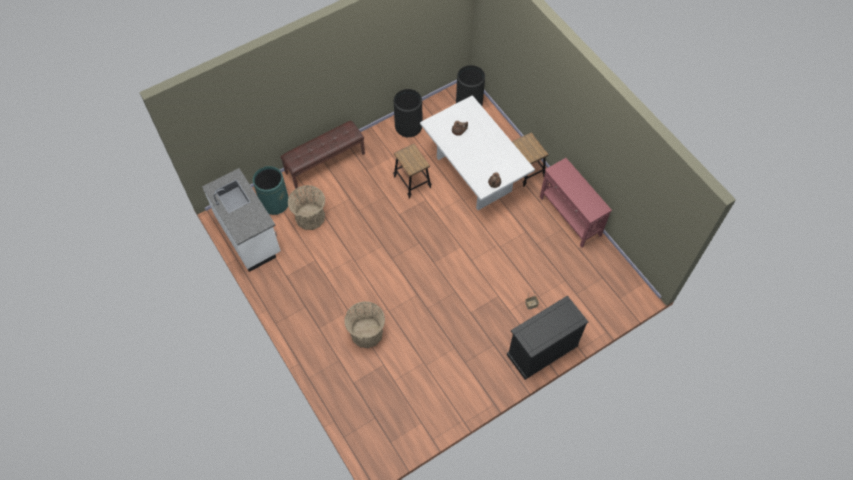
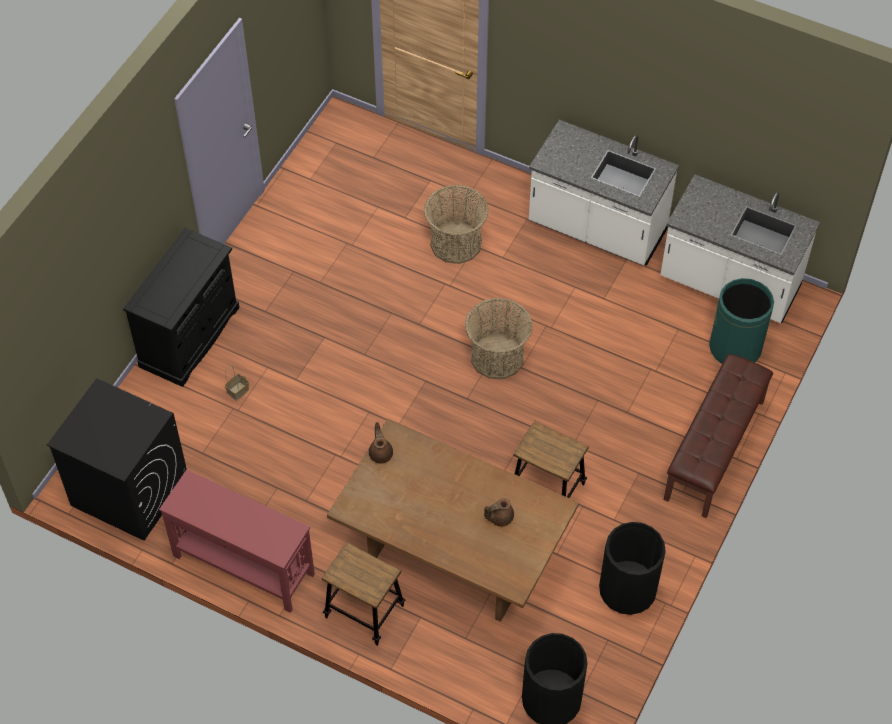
camera: 150 degrees right, 5 degrees down
basket [288,185,325,230] -> basket moved to [465,298,533,379]
white dining table [420,95,535,210] -> brown dining table [327,419,579,622]
none -> black washing machine [47,378,187,541]
none -> white counter [529,120,679,266]

